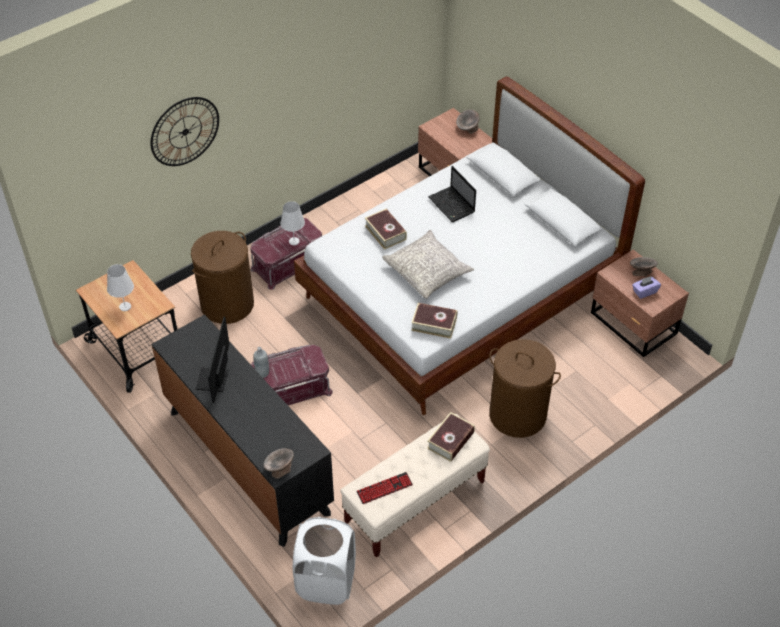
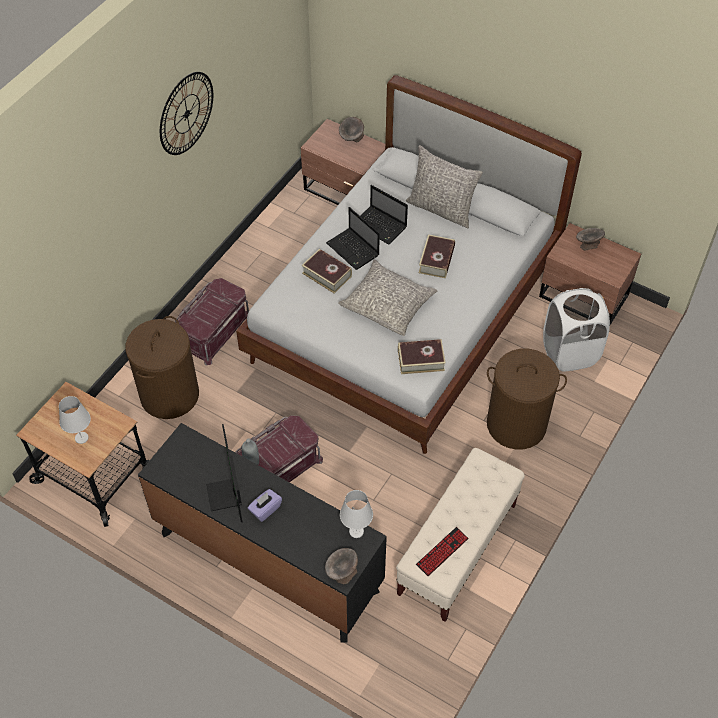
camera: 20 degrees left, 5 degrees up
wall clock [150,97,219,166] -> wall clock moved to [160,72,213,155]
white table lamp [280,201,305,245] -> white table lamp moved to [340,490,373,538]
white laundry basket [293,517,356,605] -> white laundry basket moved to [543,288,610,371]
book [427,412,475,462] -> book moved to [419,234,455,278]
purple tissue box [632,276,661,299] -> purple tissue box moved to [248,489,282,522]
none -> laptop [326,207,380,270]
none -> grey pillow [406,145,483,228]

